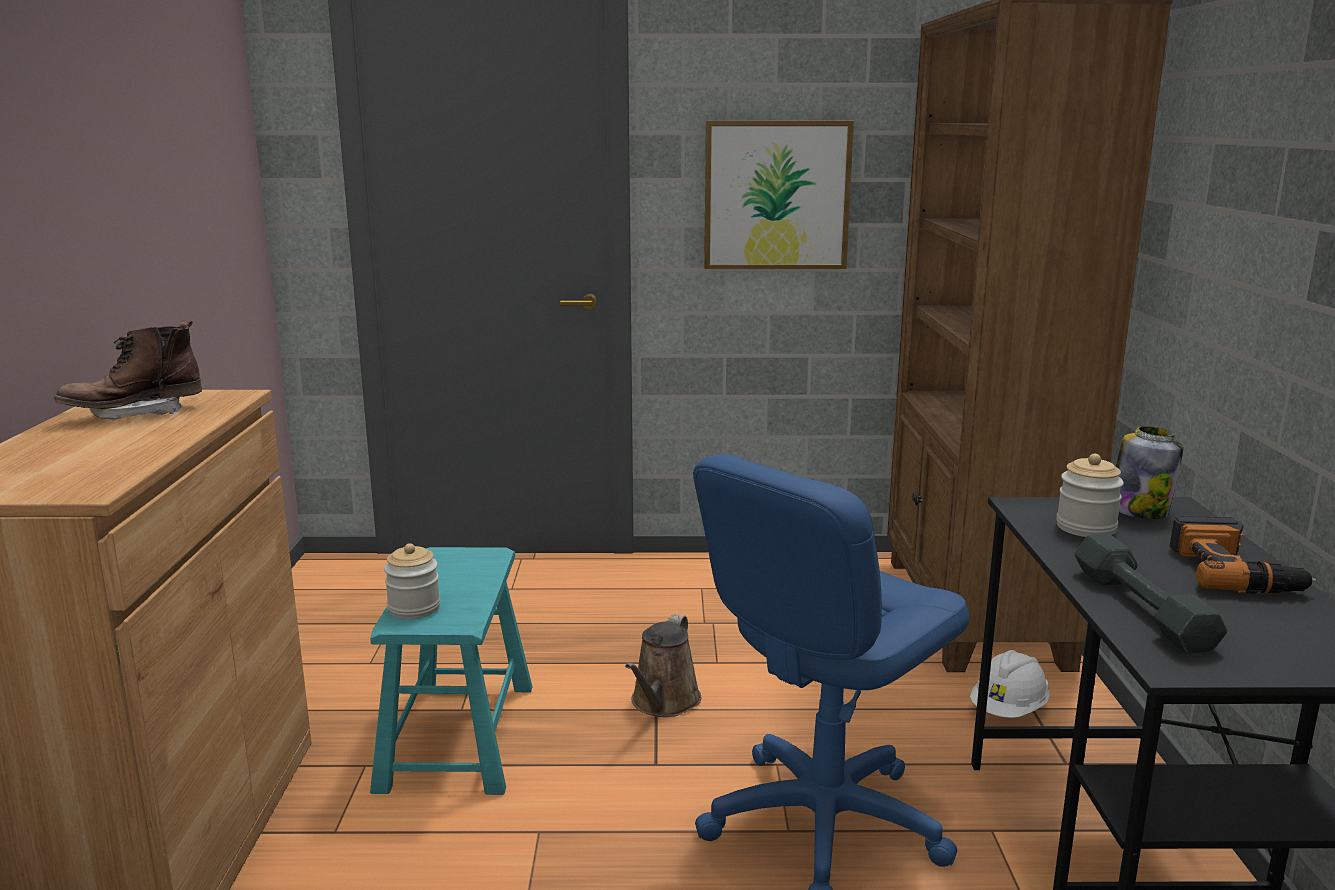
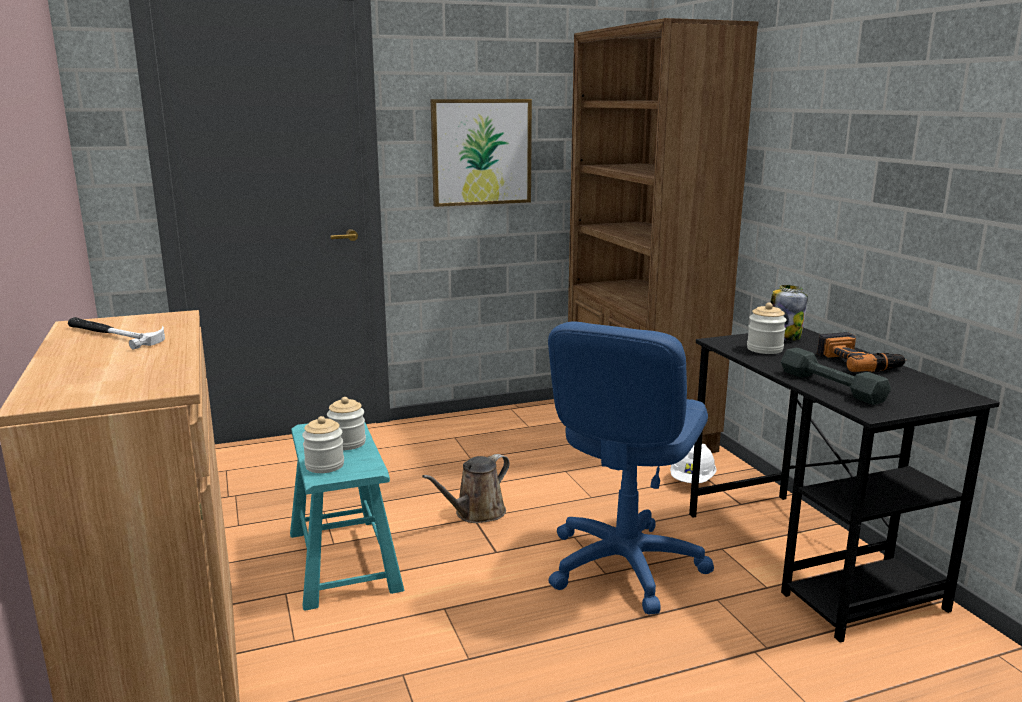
camera: 20 degrees left, 0 degrees up
brown boot [54,320,202,420] -> hammer [68,317,165,350]
brown watering can [625,615,702,717] -> brown watering can turned 45 degrees clockwise [422,454,509,523]
none -> jar [327,397,366,450]

